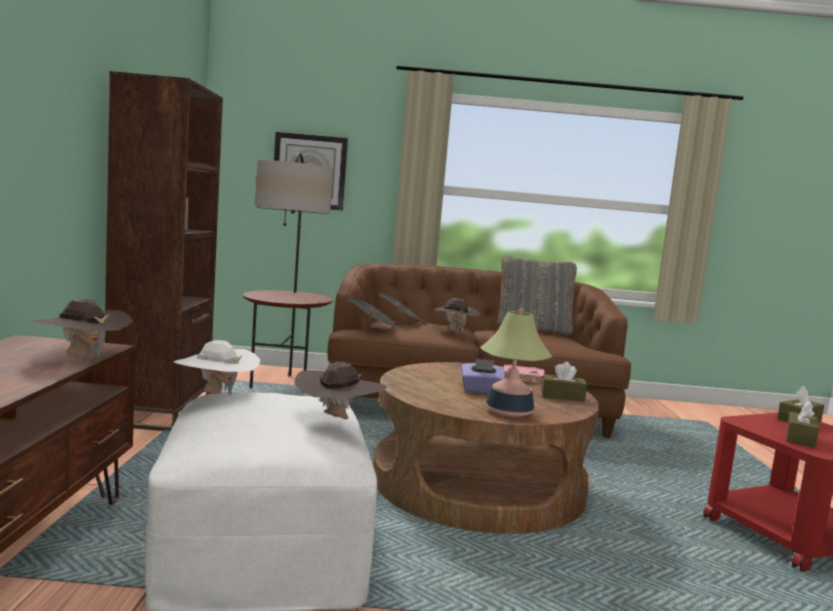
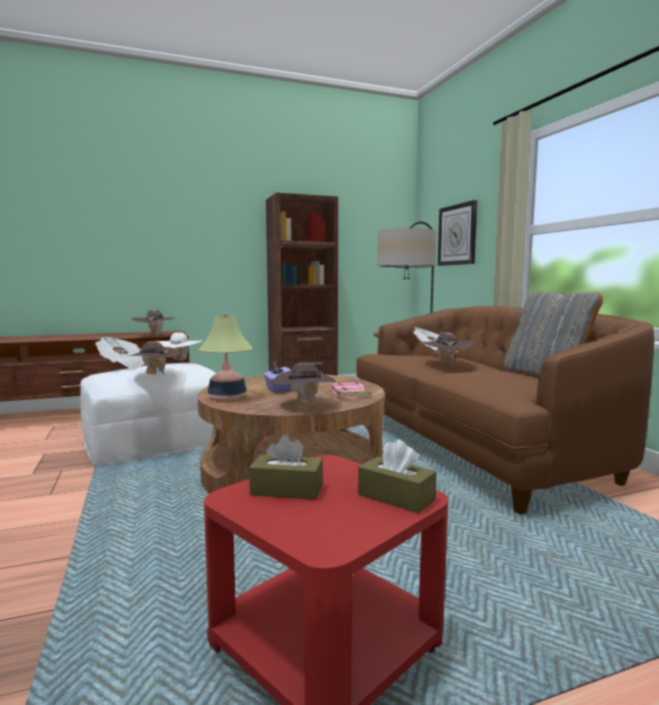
camera: 70 degrees right, 0 degrees up
newspaper [348,297,400,328] -> newspaper moved to [95,337,145,369]
brown tissue box [541,362,587,402] -> brown hat [273,362,336,405]

